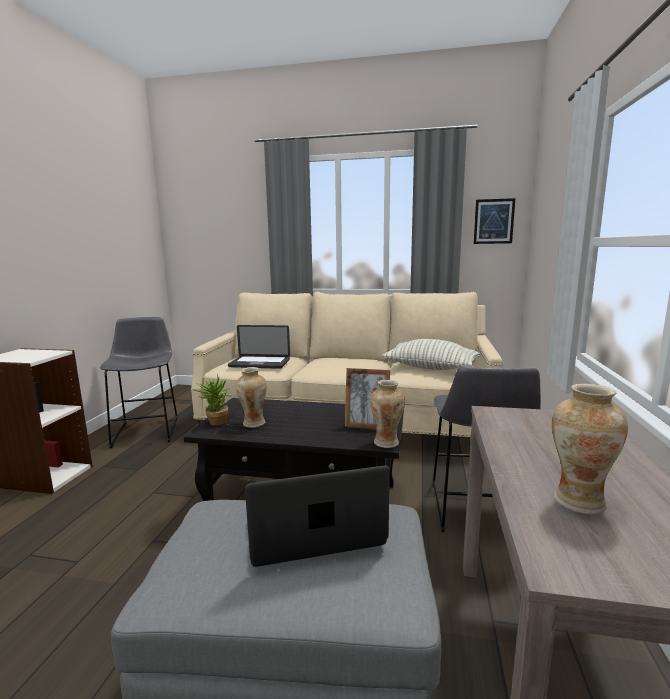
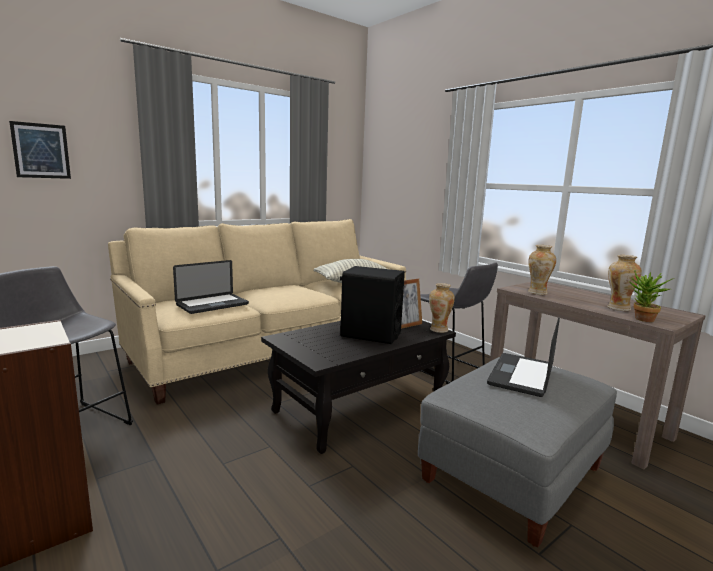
camera: 50 degrees left, 0 degrees up
potted plant [193,374,230,426] -> potted plant moved to [629,271,672,322]
vase [235,367,267,428] -> vase moved to [528,245,556,295]
picture [474,198,515,244] -> picture moved to [9,121,71,179]
none -> black speaker [340,266,405,344]

